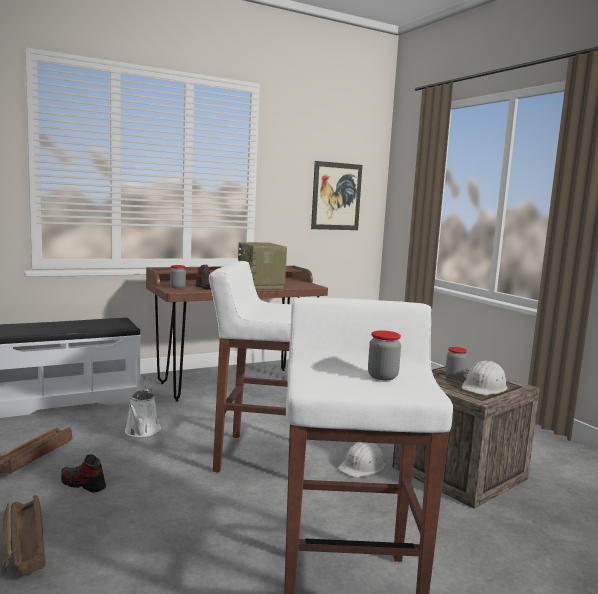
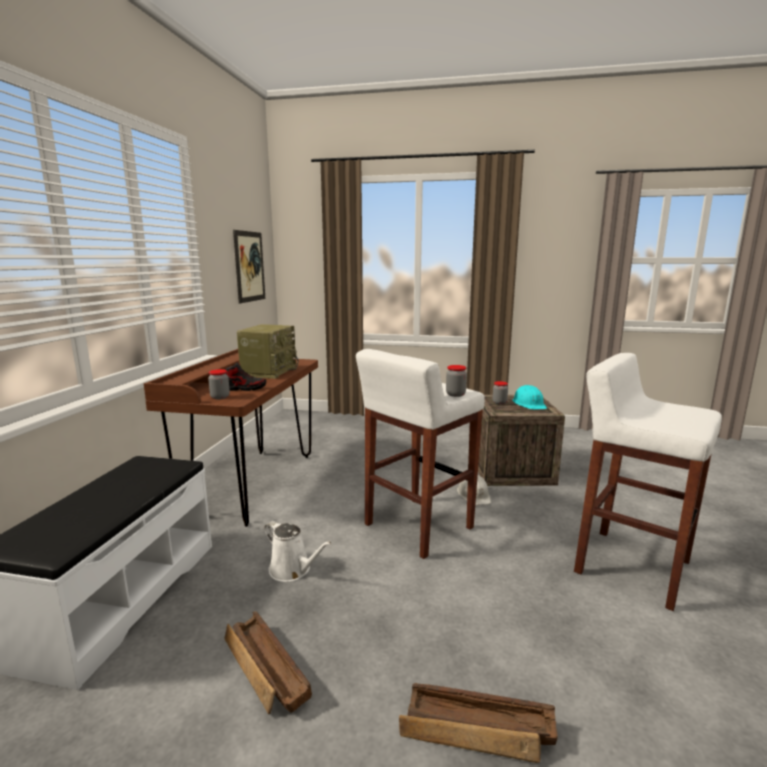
camera: 50 degrees left, 5 degrees up
shoe [61,455,106,493] -> none
radio [238,242,287,289] -> radio turned 90 degrees counterclockwise [237,324,299,379]
jar [368,330,401,380] -> jar moved to [446,365,467,397]
white hard hat [462,360,508,395] -> turquoise hard hat [512,385,547,410]

